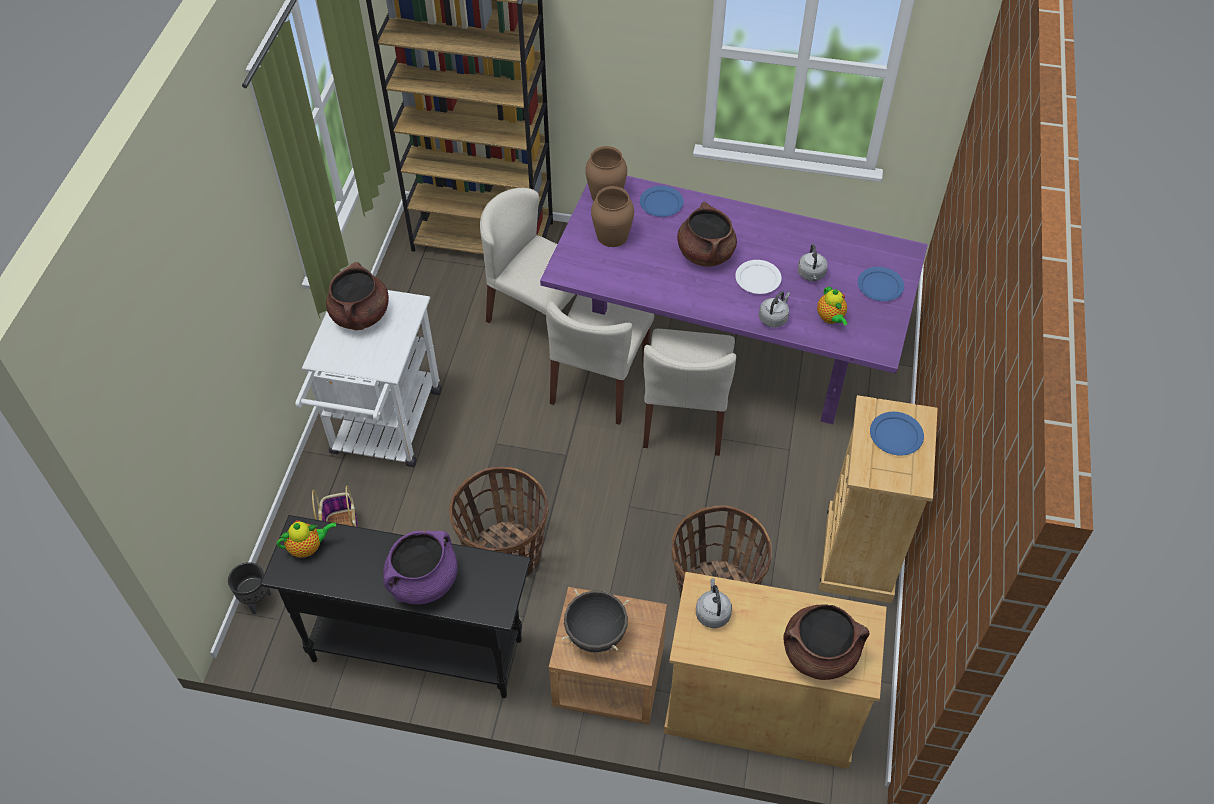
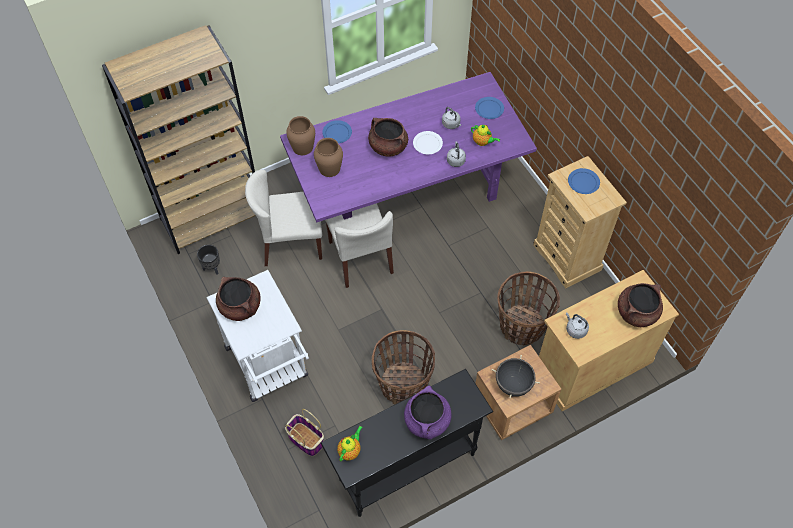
camera: 40 degrees left, 5 degrees up
black planter [228,562,271,614] -> black planter moved to [197,245,220,274]
beige chair [643,329,736,456] -> none

